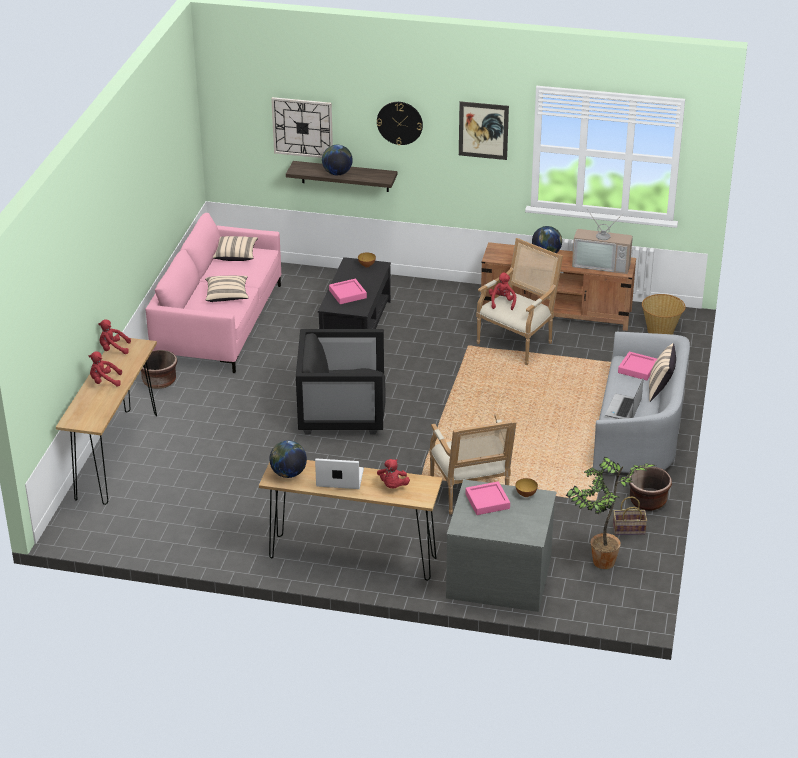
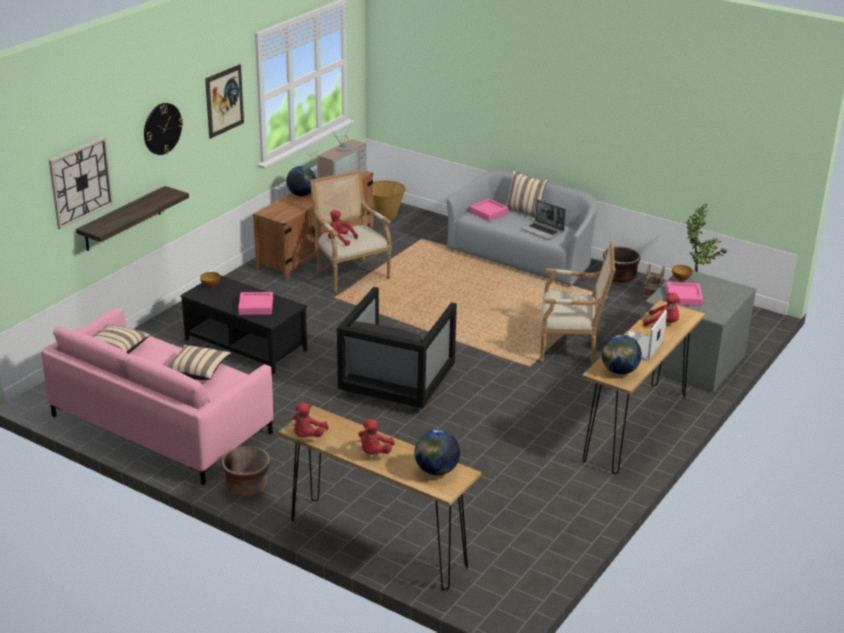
camera: 70 degrees left, 5 degrees down
globe [322,145,353,175] -> globe moved to [414,429,460,475]

